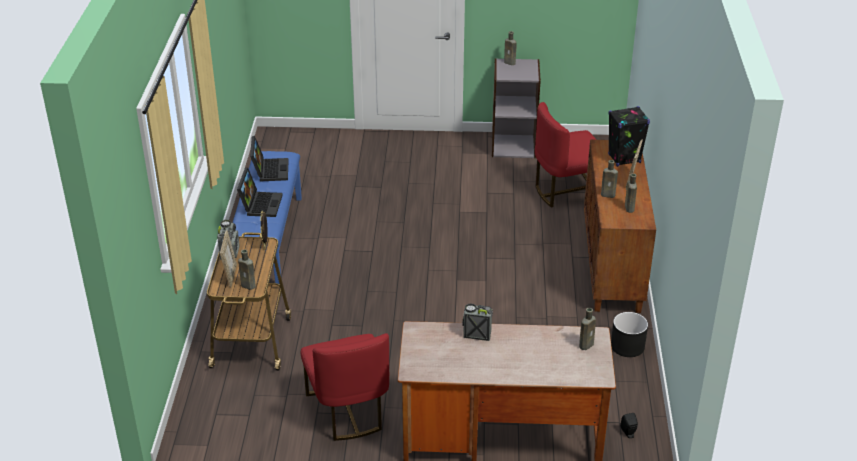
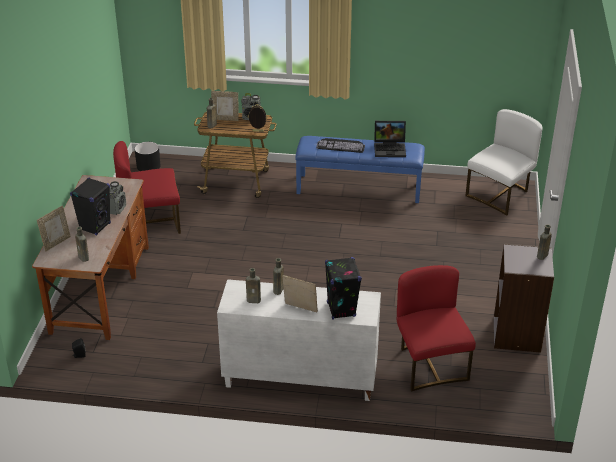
camera: 95 degrees right, 0 degrees up
laptop [237,167,283,217] -> keyboard [316,138,365,153]
brown cabinet [584,140,656,313] -> white cabinet [217,279,381,401]
black planter [611,312,648,357] -> black planter moved to [135,142,161,171]
none -> picture frame [37,206,71,251]
none -> black speaker [70,178,111,235]
none -> white chair [466,109,542,216]

